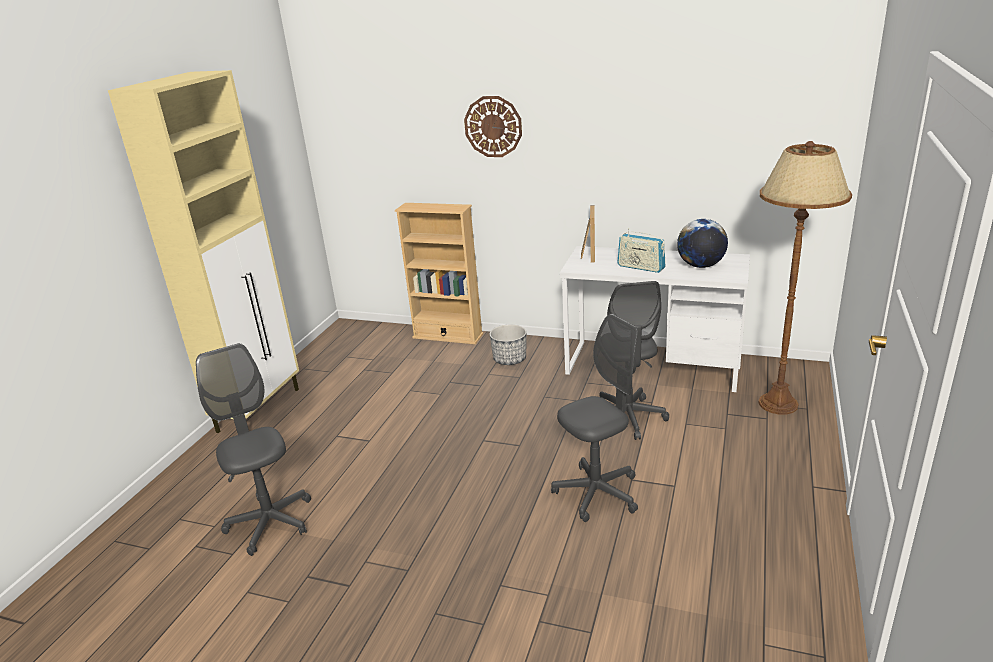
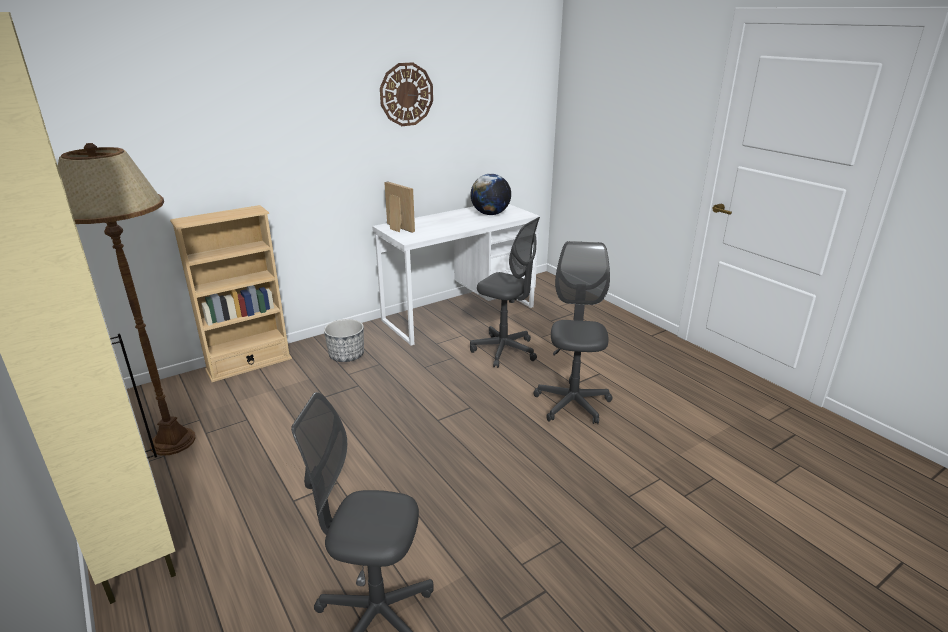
camera: 55 degrees left, 0 degrees up
wall clock [464,96,522,157] -> wall clock moved to [380,62,433,126]
radio [618,228,665,273] -> none
brown floor lamp [759,141,852,415] -> brown floor lamp moved to [58,143,196,456]

